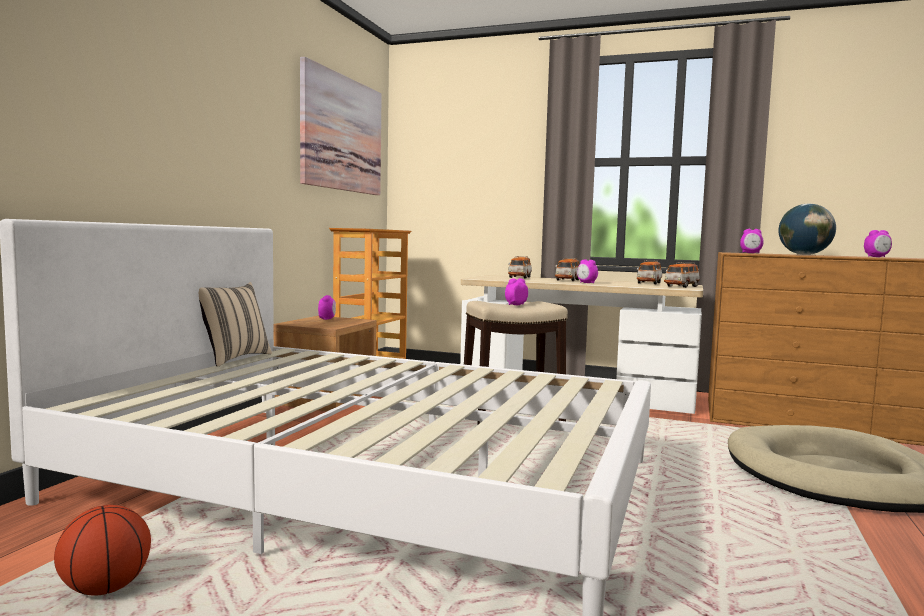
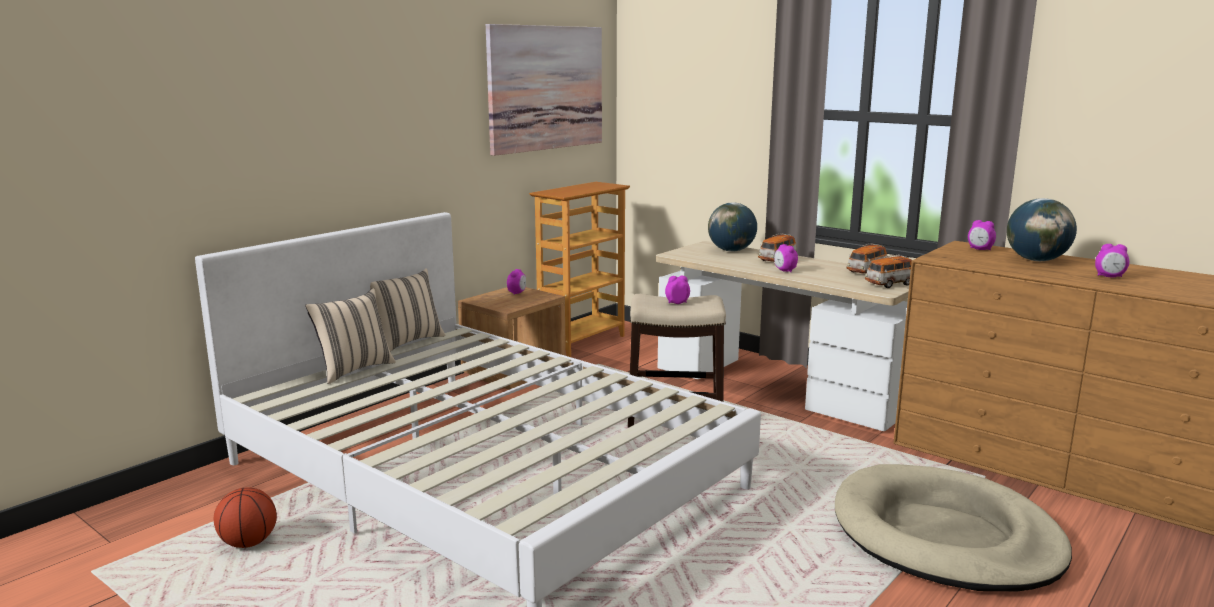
camera: 20 degrees right, 10 degrees up
toy car [508,256,532,278] -> globe [708,202,757,252]
none -> beige pillow [305,288,396,384]

